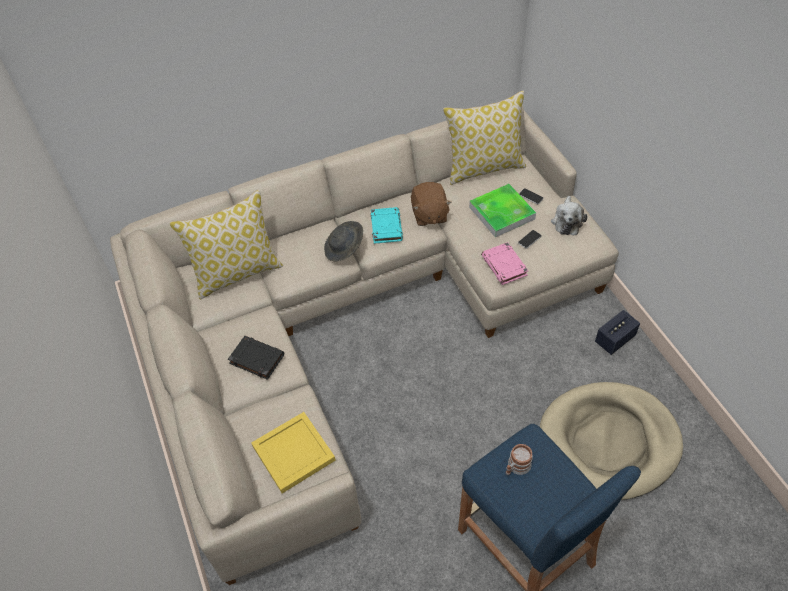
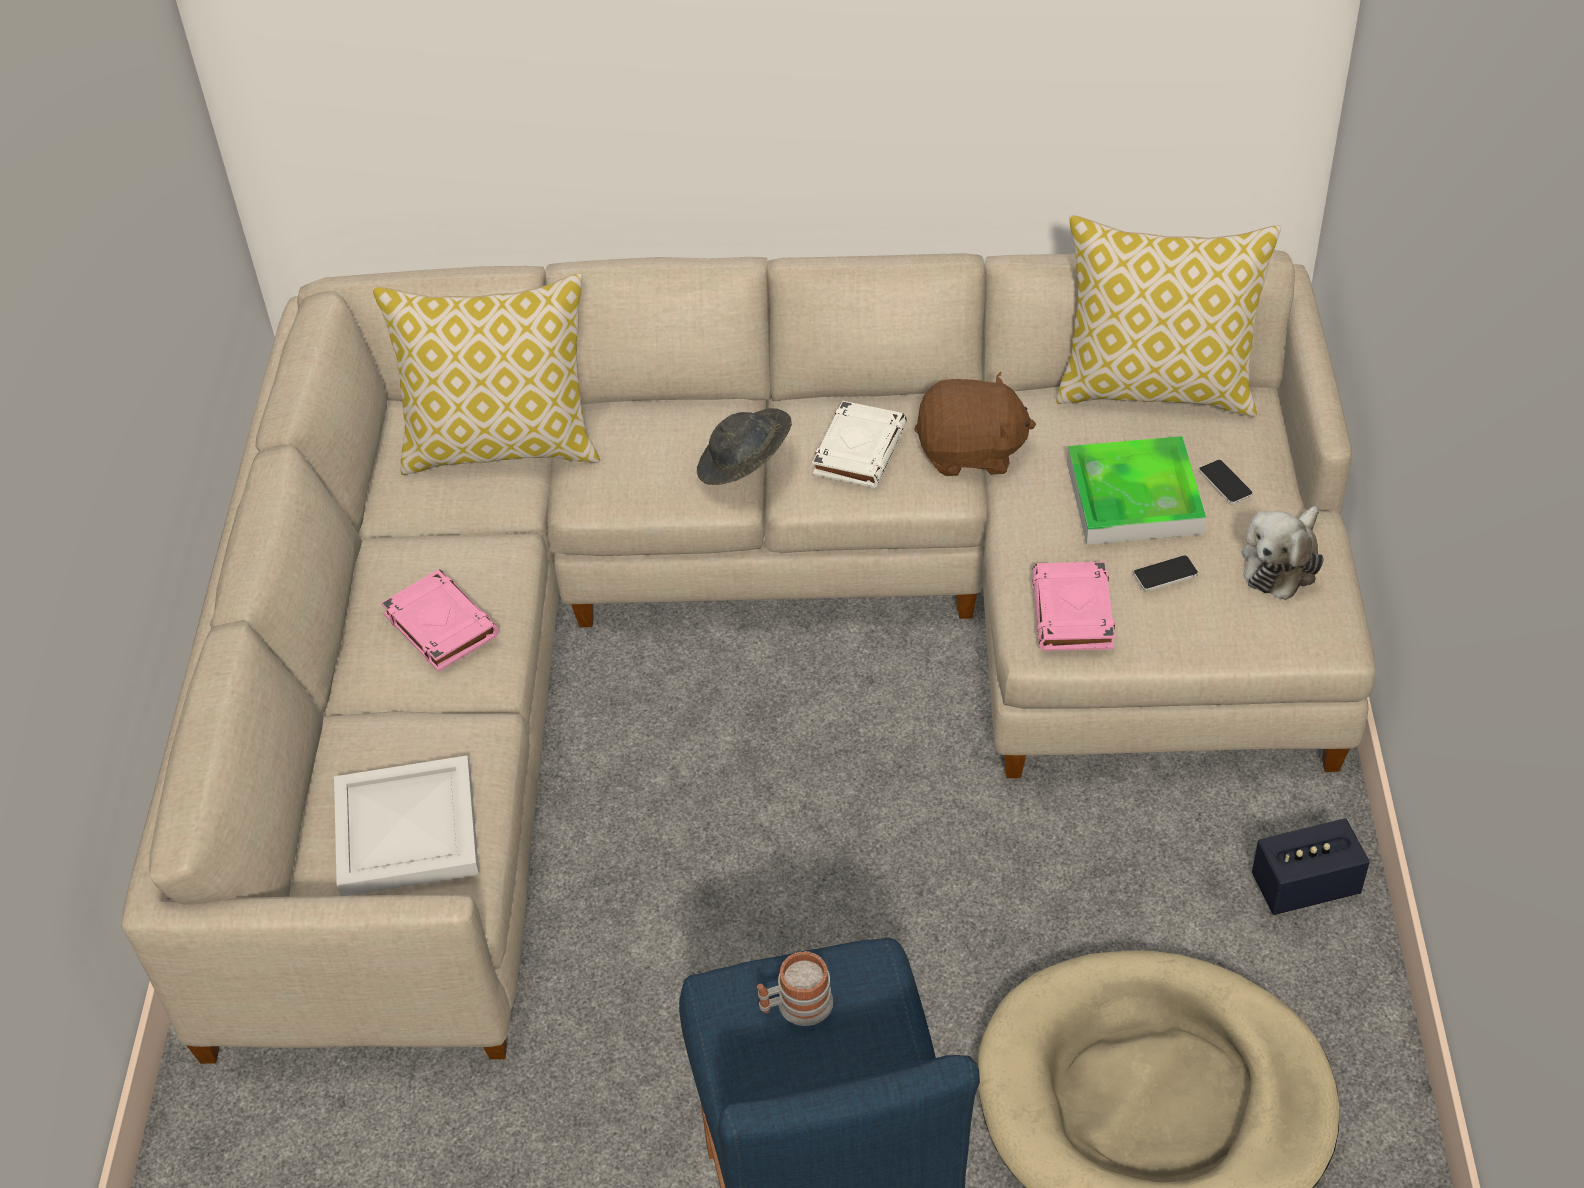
camera: 25 degrees right, 5 degrees down
black book [228,336,284,380] -> pink book [381,569,499,672]
yellow tray [251,412,336,493] -> white tray [334,755,479,896]
turquoise book [371,207,403,244] -> white book [812,401,907,488]
brown plush toy [411,182,452,226] -> brown plush toy turned 105 degrees counterclockwise [914,372,1036,476]

